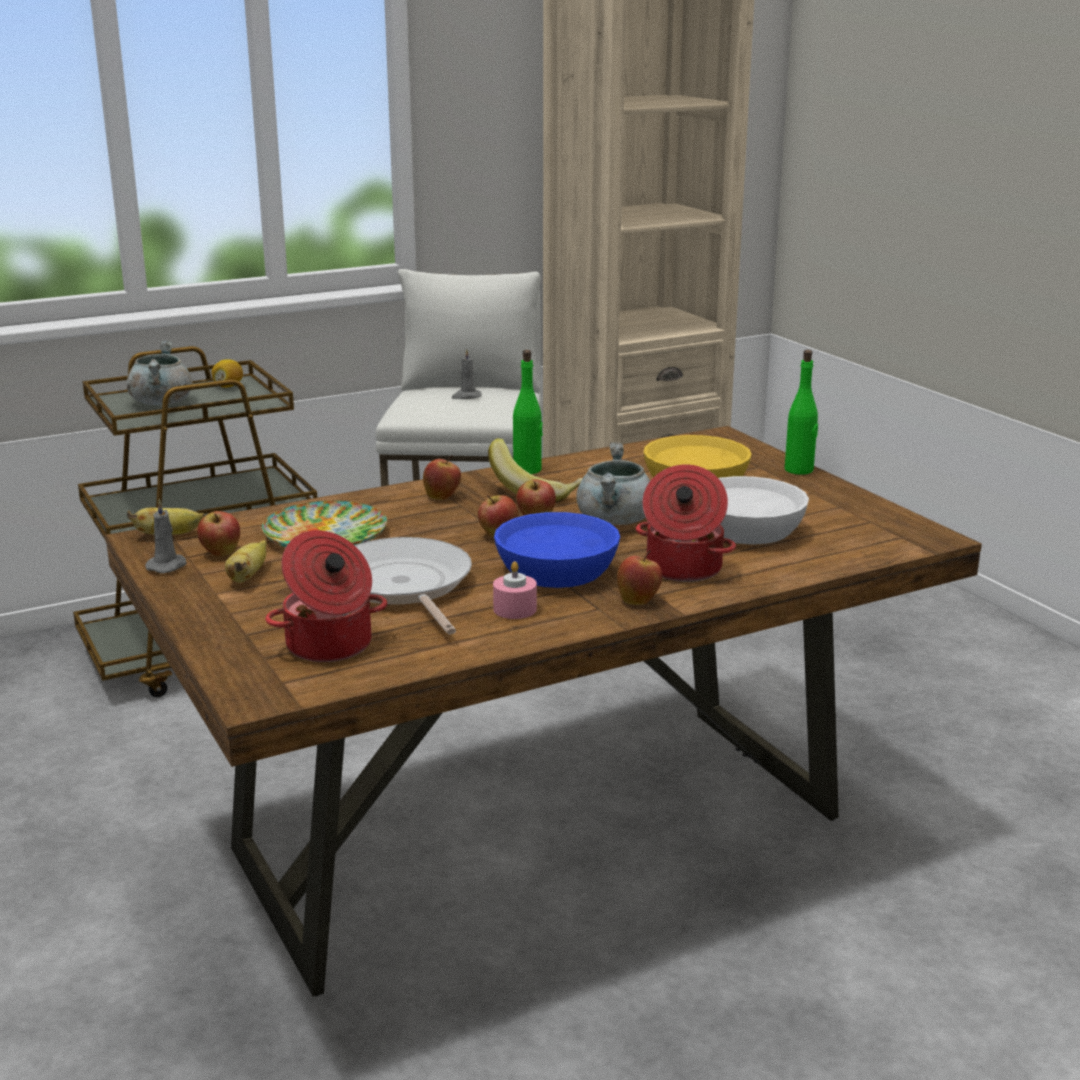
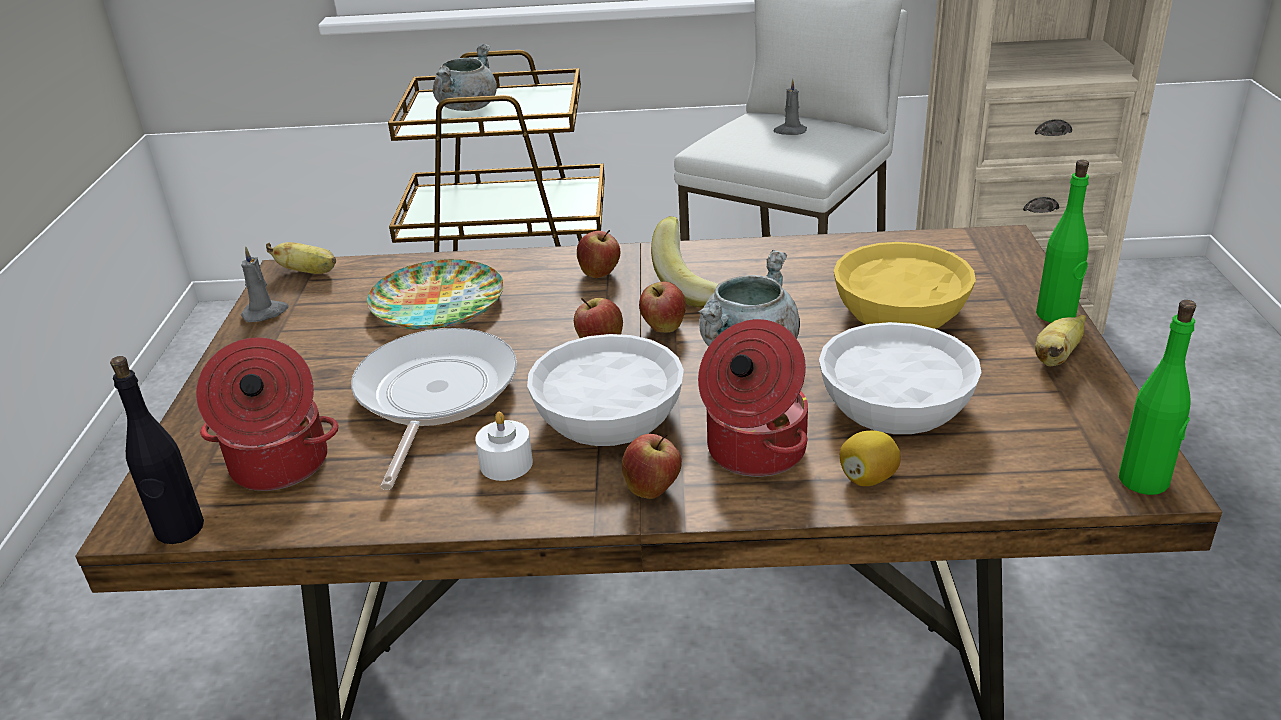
camera: 30 degrees right, 10 degrees up
apple [197,511,240,556] -> none
lemon [211,359,243,388] -> lemon moved to [840,431,901,486]
banana [225,540,267,583] -> banana moved to [1035,315,1086,367]
pink candle [493,561,537,619] -> white candle [475,412,533,481]
blue bowl [494,512,620,588] -> white bowl [527,334,684,446]
green bottle [513,350,543,474] -> green bottle moved to [1119,300,1196,495]
none -> black bottle [110,356,204,544]

